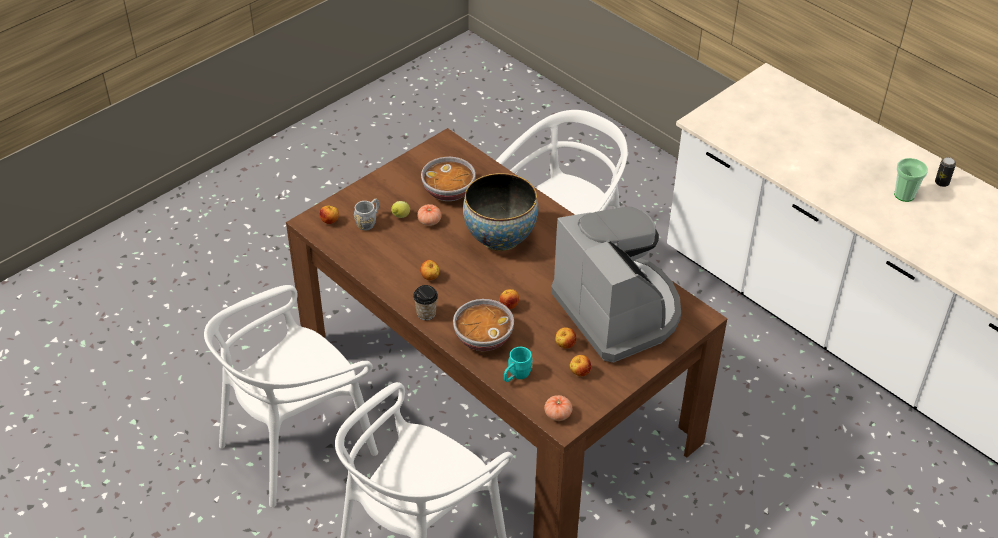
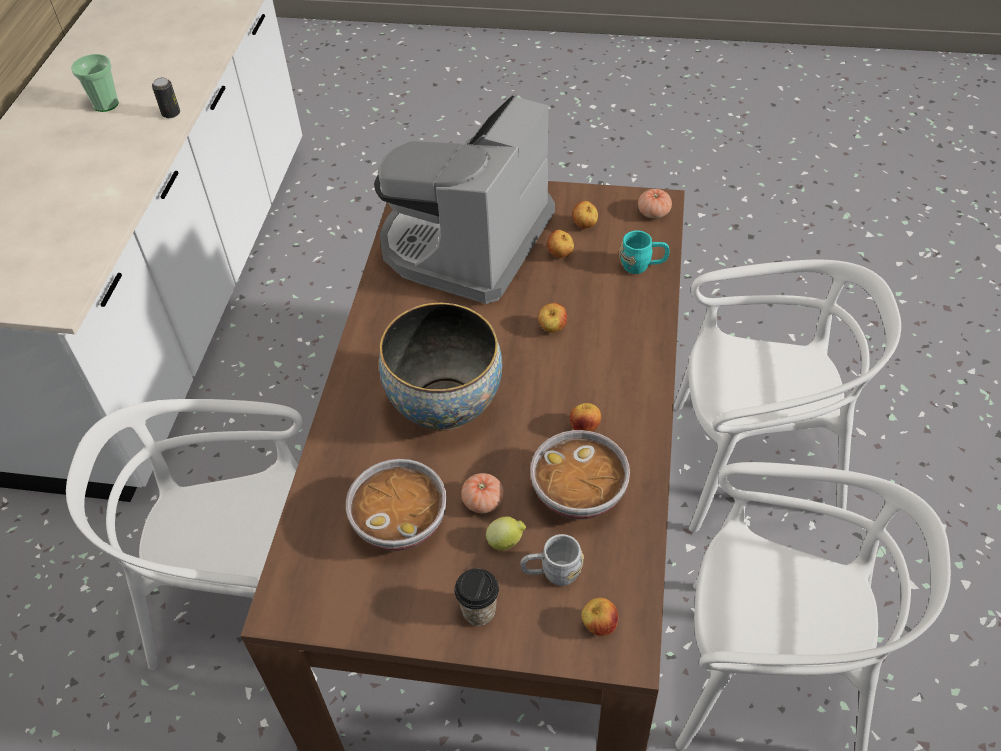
camera: 125 degrees left, 5 degrees up
cup [413,285,438,320] -> cup moved to [454,568,499,626]
bowl [453,299,514,351] -> bowl moved to [530,430,630,520]
can [935,157,956,187] -> can moved to [152,78,180,118]

